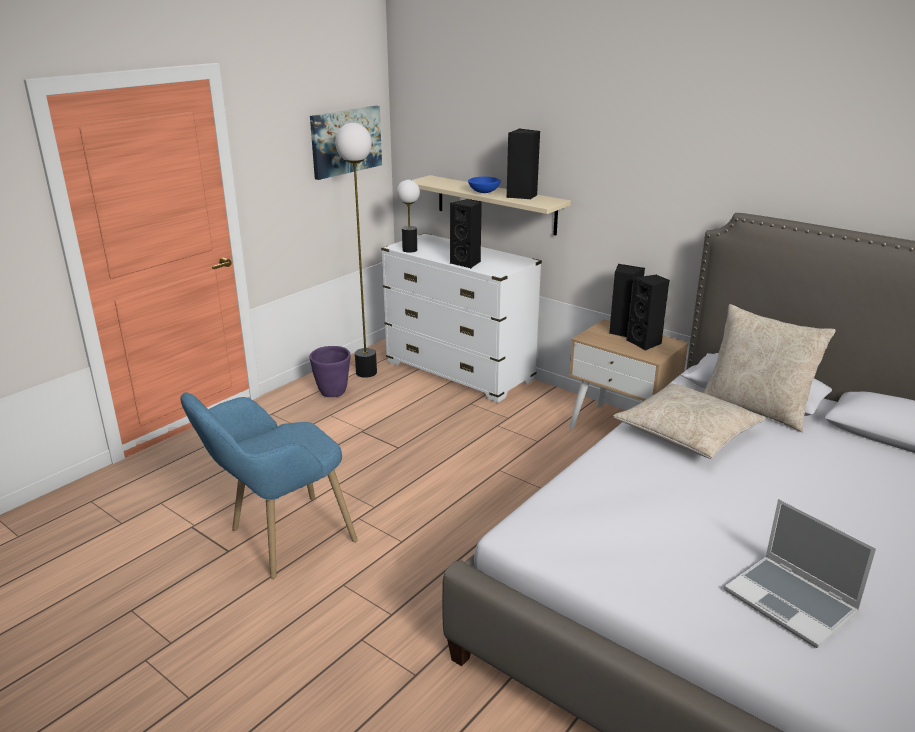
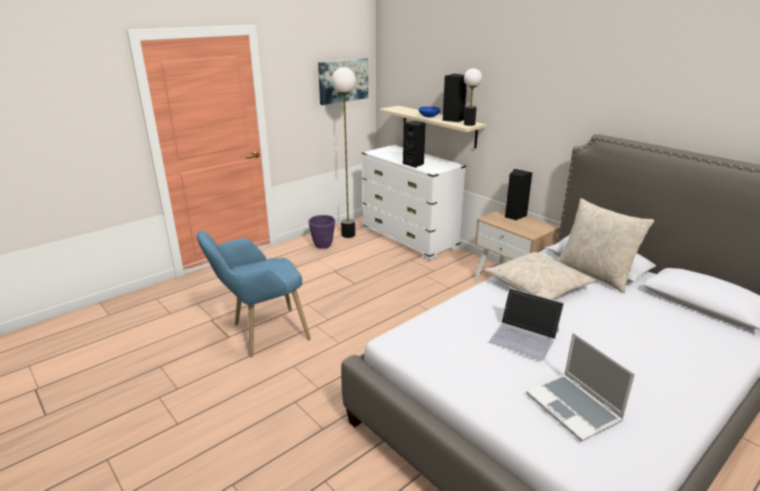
camera: 10 degrees right, 0 degrees up
table lamp [397,180,420,253] -> table lamp moved to [464,68,482,126]
black speaker [626,275,669,351] -> none
none -> laptop [489,288,564,360]

